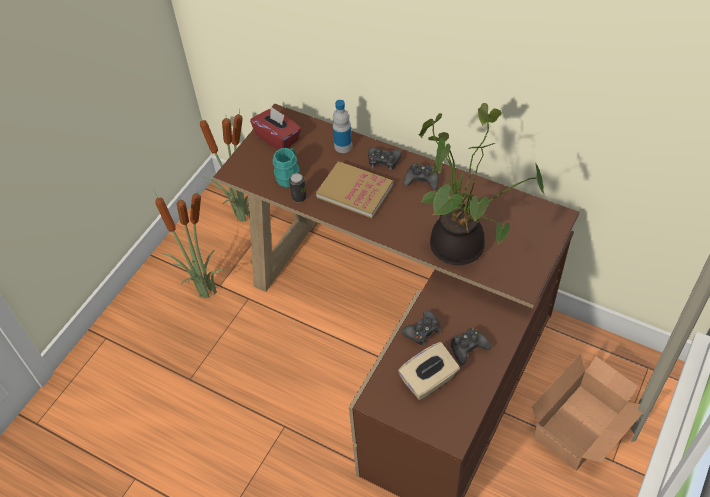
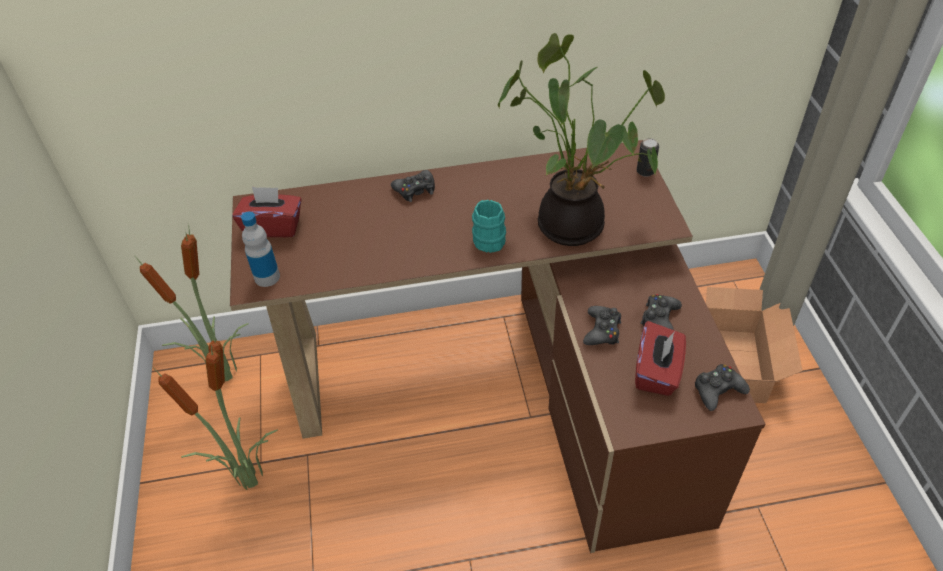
camera: 40 degrees left, 5 degrees down
turquoise mug [272,148,300,188] -> turquoise mug moved to [472,200,506,253]
can [289,173,307,202] -> can moved to [637,138,659,177]
book [316,161,393,218] -> none
bottle [333,100,352,153] -> bottle moved to [241,212,280,287]
beige tissue box [398,342,460,400] -> red tissue box [635,321,686,396]
black game controller [404,163,439,190] -> black game controller moved to [695,364,750,411]

